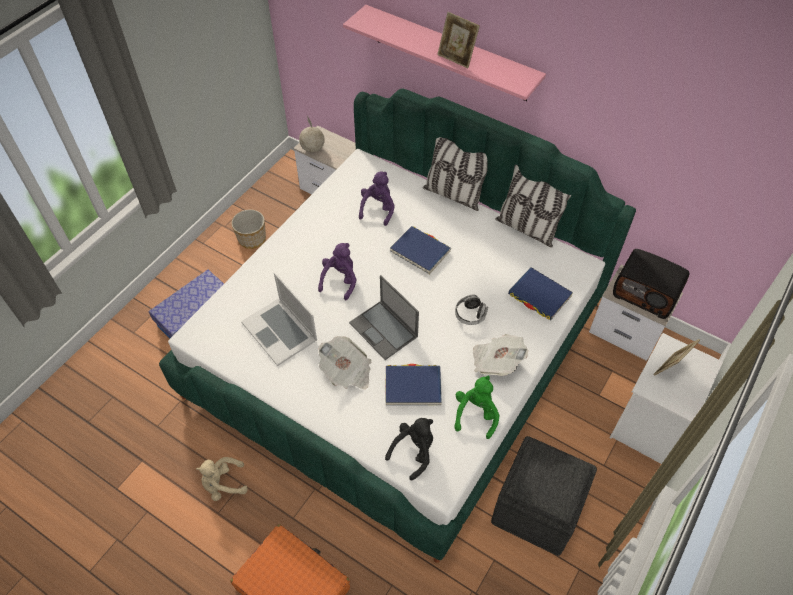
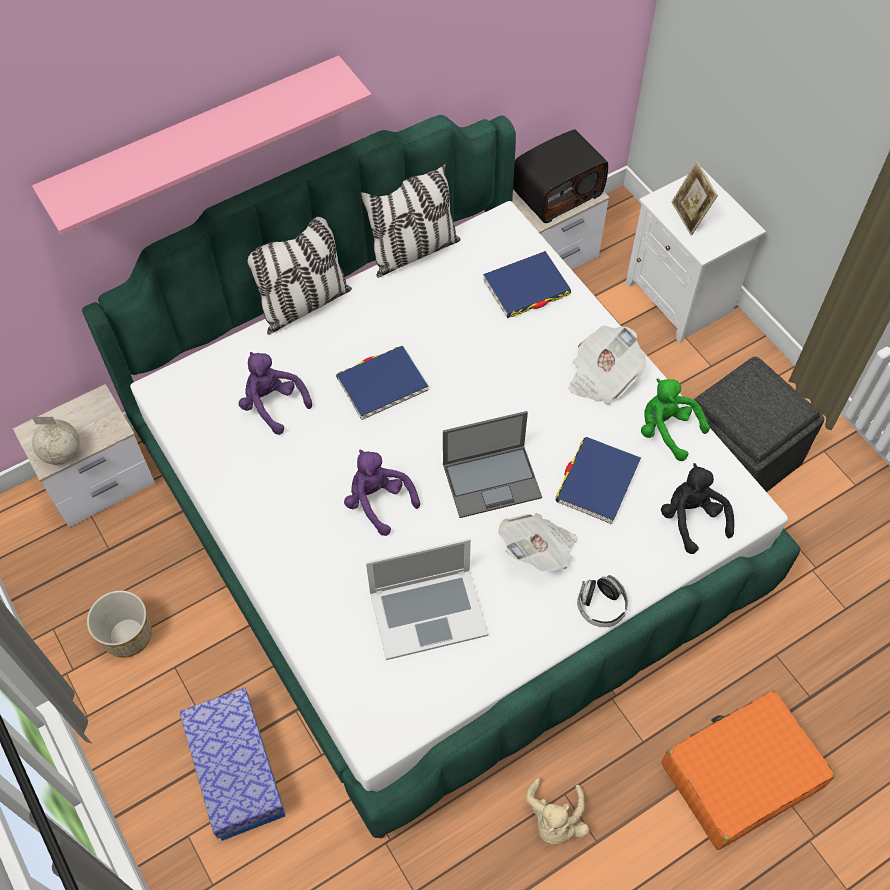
camera: 65 degrees left, 5 degrees up
picture frame [437,12,480,68] -> none
headphones [455,295,488,325] -> headphones moved to [577,575,628,627]

